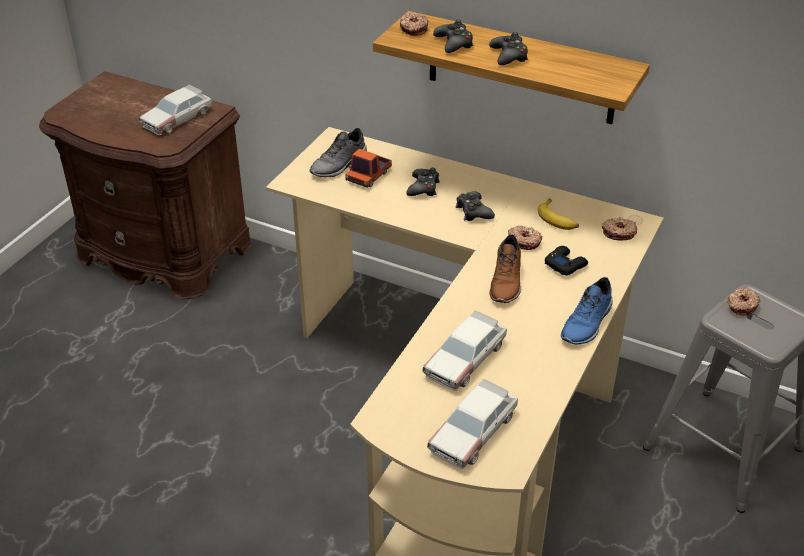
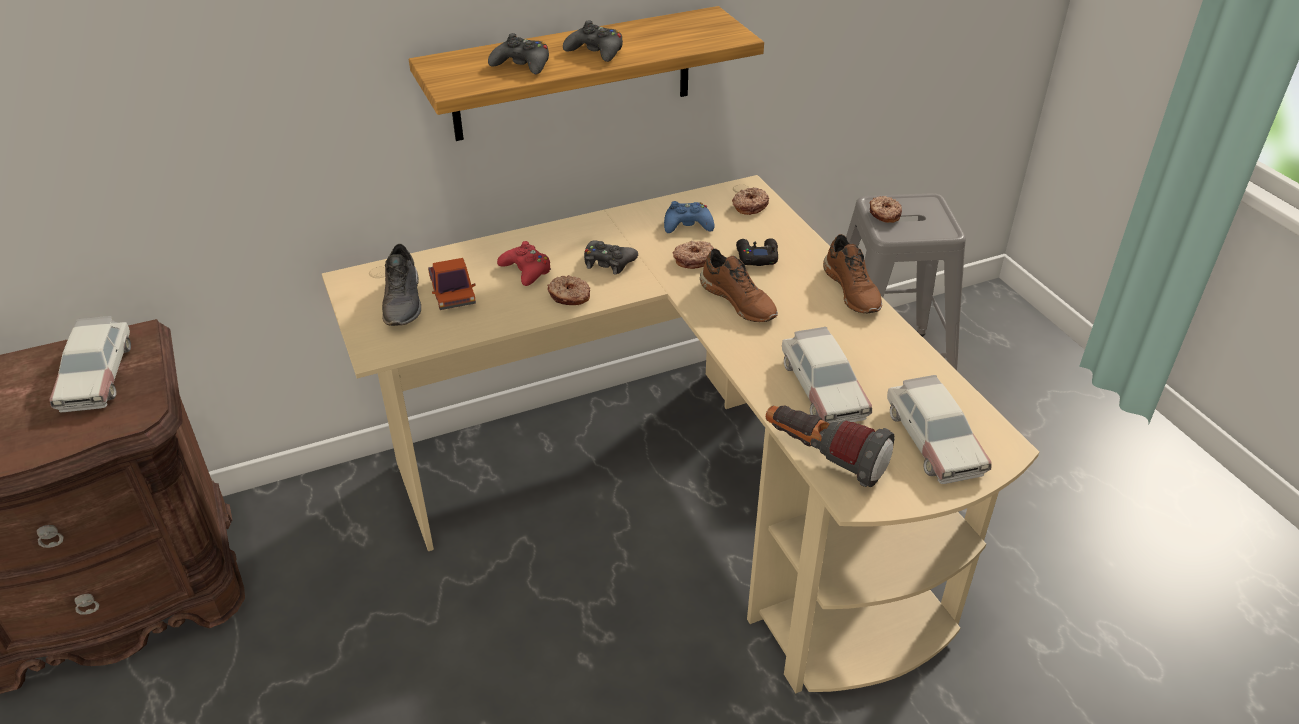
camera: 50 degrees left, 0 degrees up
donut [400,13,429,36] -> donut moved to [547,275,590,305]
black game controller [406,168,440,196] -> red game controller [497,241,551,286]
banana [538,199,579,230] -> blue game controller [664,201,714,233]
blue shoe [561,277,613,344] -> brown shoe [823,234,882,313]
none -> flashlight [766,406,895,487]

